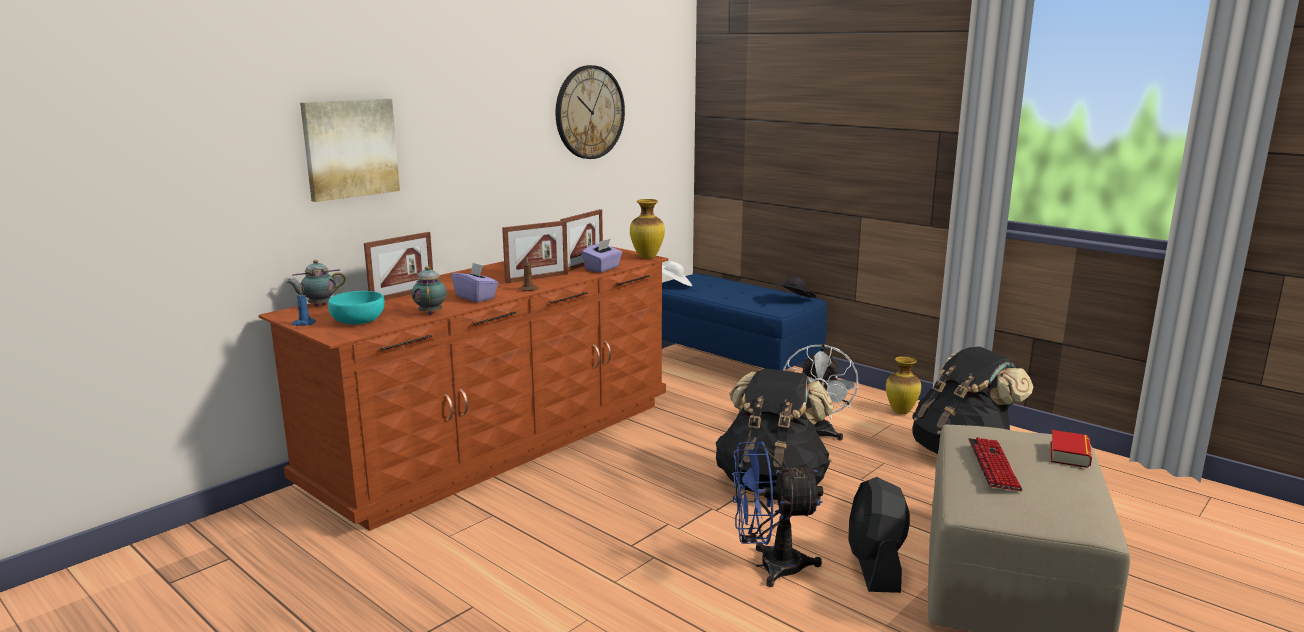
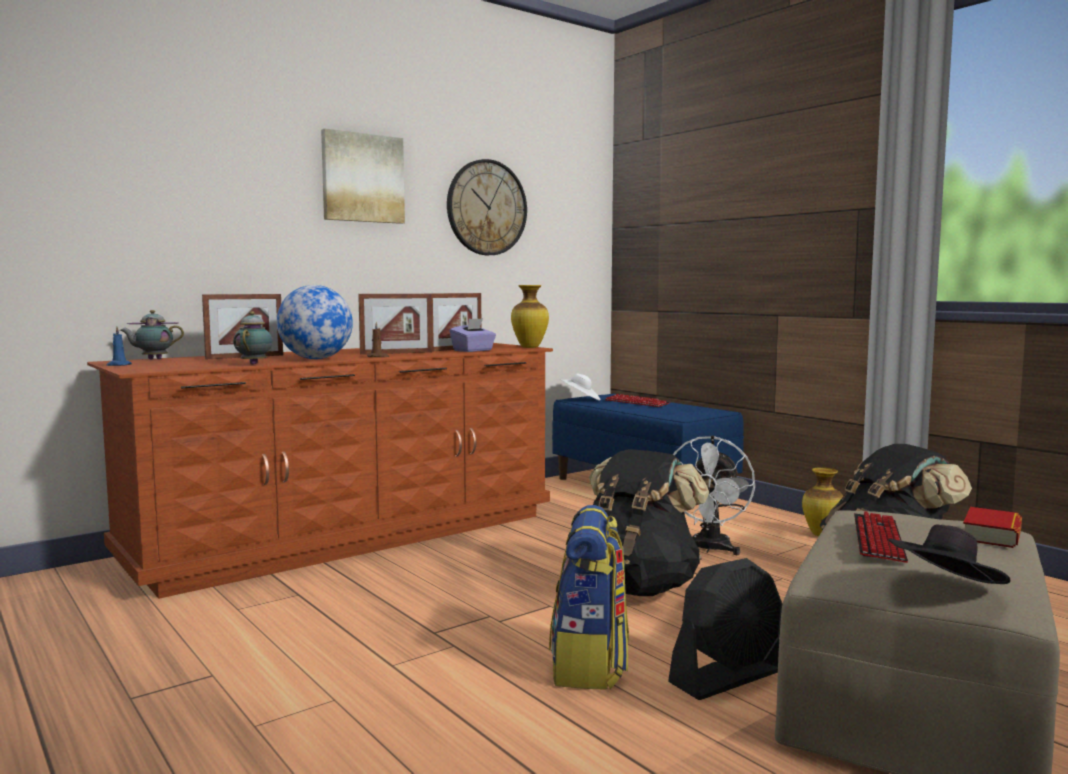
camera: 10 degrees right, 10 degrees down
picture [300,99,400,202] -> picture moved to [321,128,405,224]
turquoise bowl [328,291,384,324] -> none
purple tissue box [451,262,498,302] -> globe [277,285,353,359]
blue fan [732,442,823,587] -> backpack [549,505,629,690]
black hat [774,276,816,298] -> black hat moved to [888,524,1010,584]
black fan [848,477,910,593] -> black fan turned 135 degrees counterclockwise [668,558,782,700]
none -> keyboard [605,394,670,407]

